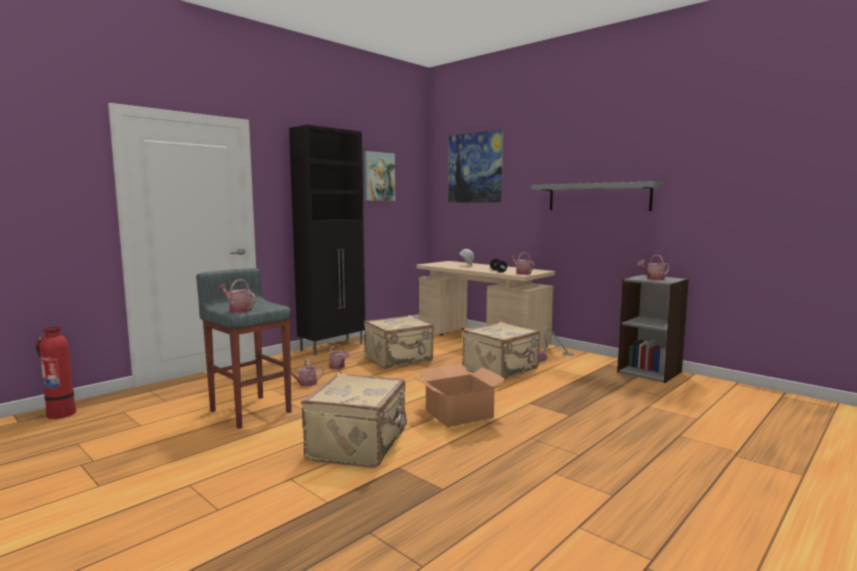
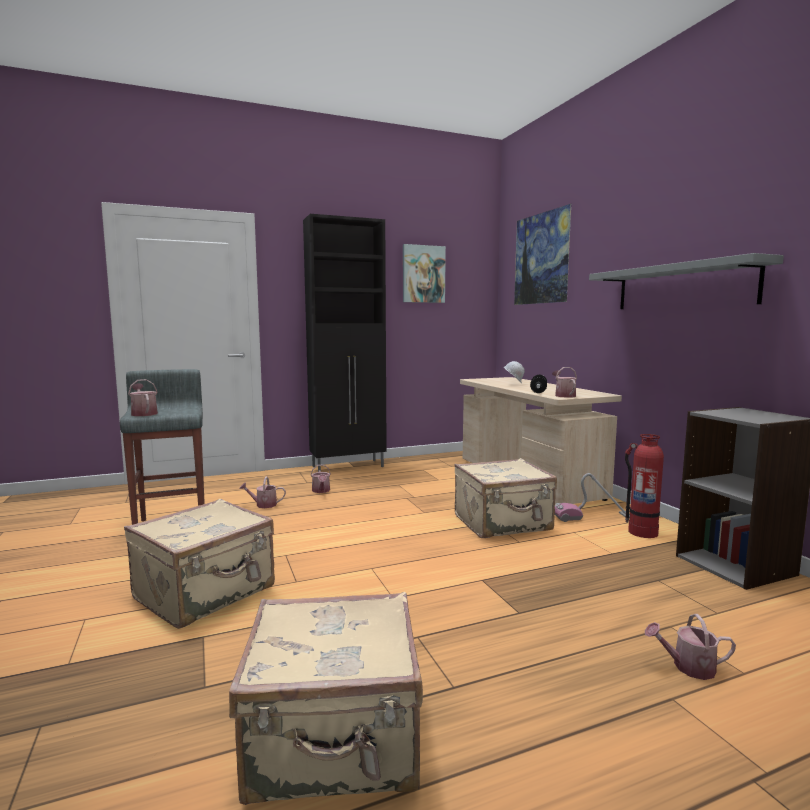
camera: 25 degrees right, 0 degrees up
fire extinguisher [36,326,76,419] -> fire extinguisher moved to [625,434,664,538]
beige suitcase [364,315,434,369] -> beige suitcase moved to [229,592,423,805]
cardboard box [415,364,506,427] -> none
watering can [637,255,670,280] -> watering can moved to [645,614,736,680]

